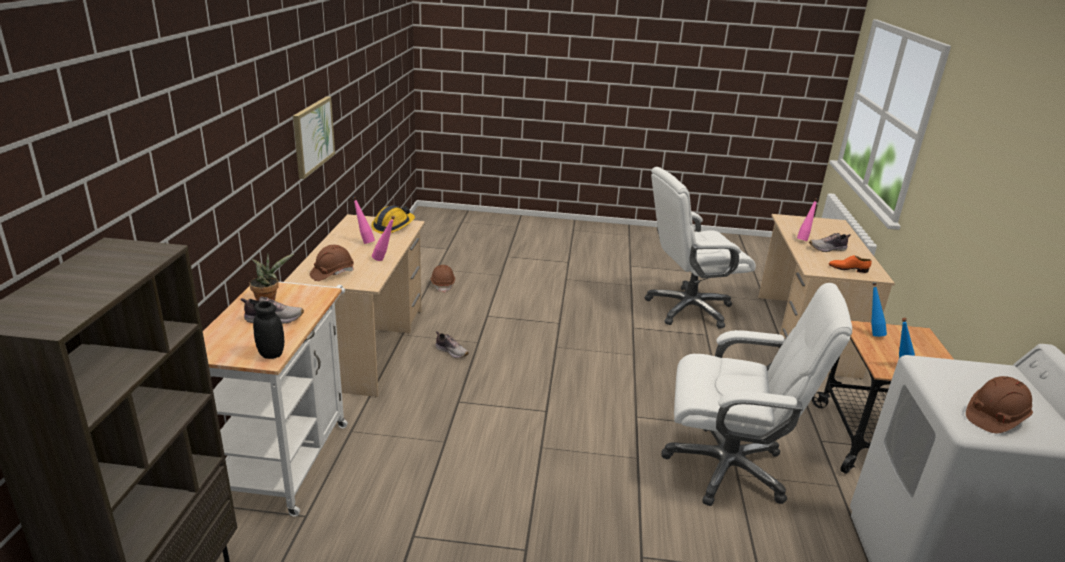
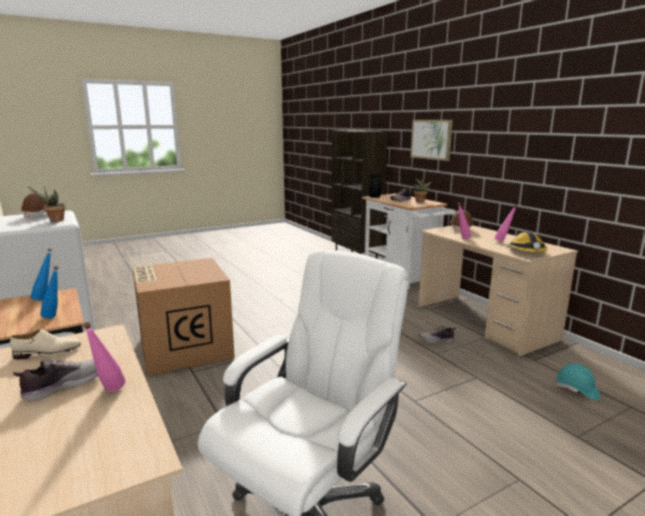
camera: 145 degrees right, 10 degrees down
picture [293,96,335,179] -> picture moved to [411,120,453,161]
brown hard hat [431,265,455,292] -> turquoise hard hat [555,363,600,400]
white office chair [661,283,852,506] -> cardboard box [132,258,235,376]
orange shoe [829,255,872,273] -> beige shoe [10,329,81,359]
none -> potted plant [27,186,66,222]

